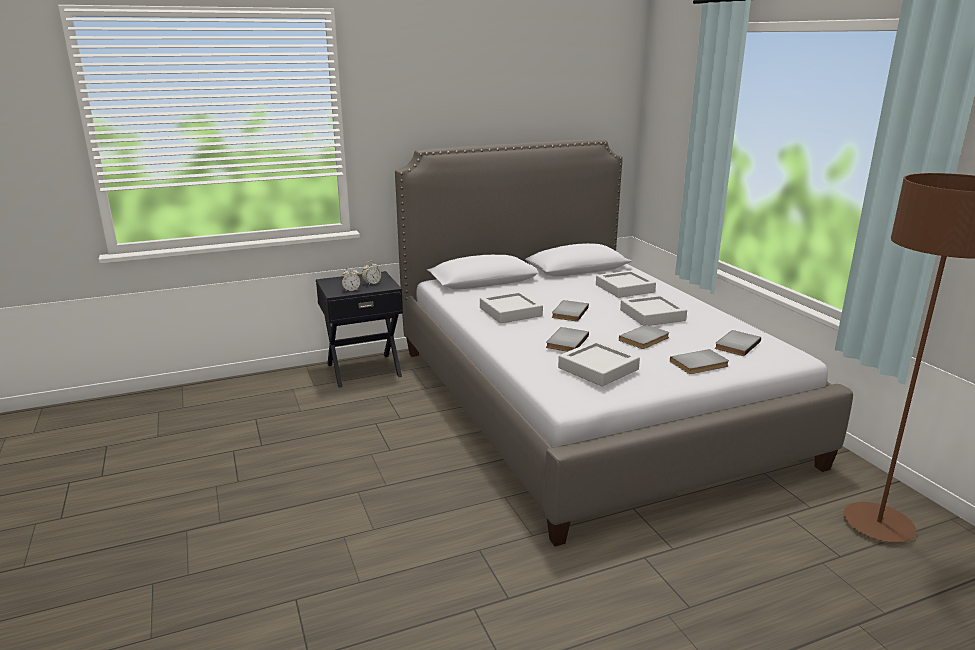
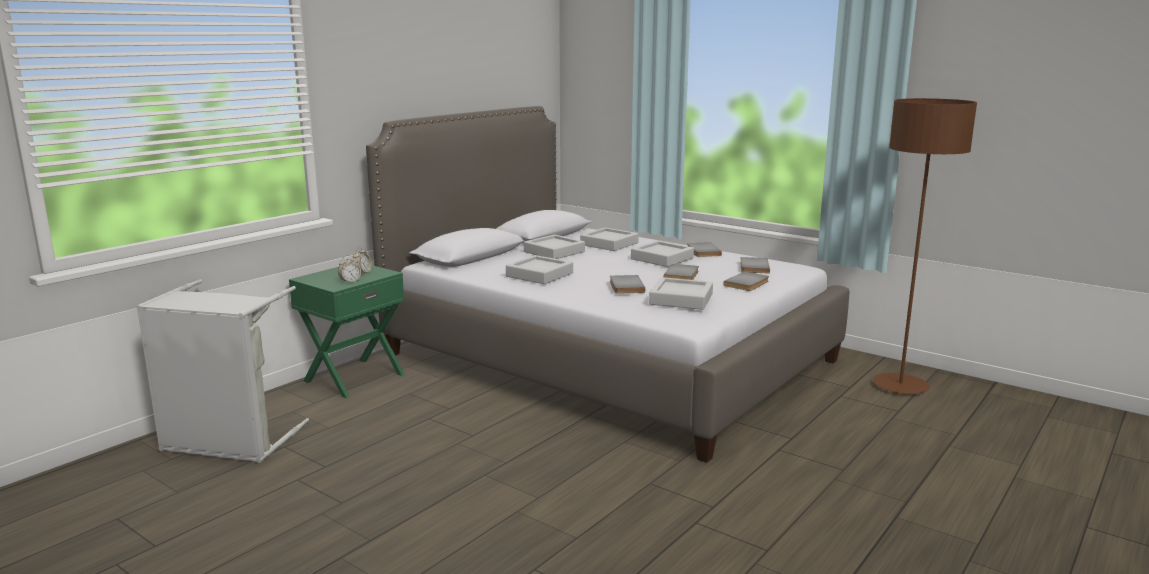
camera: 30 degrees left, 5 degrees down
black nightstand [316,271,403,388] -> green nightstand [289,265,405,399]
grey book [552,300,589,322] -> grey book moved to [687,242,722,257]
none -> grey laundry basket [136,279,309,463]
none -> grey tray [524,235,585,259]

